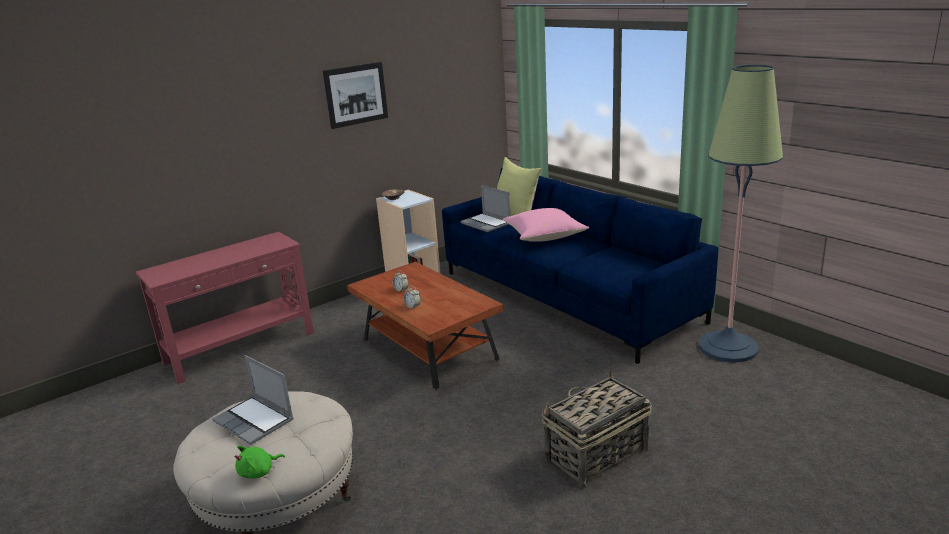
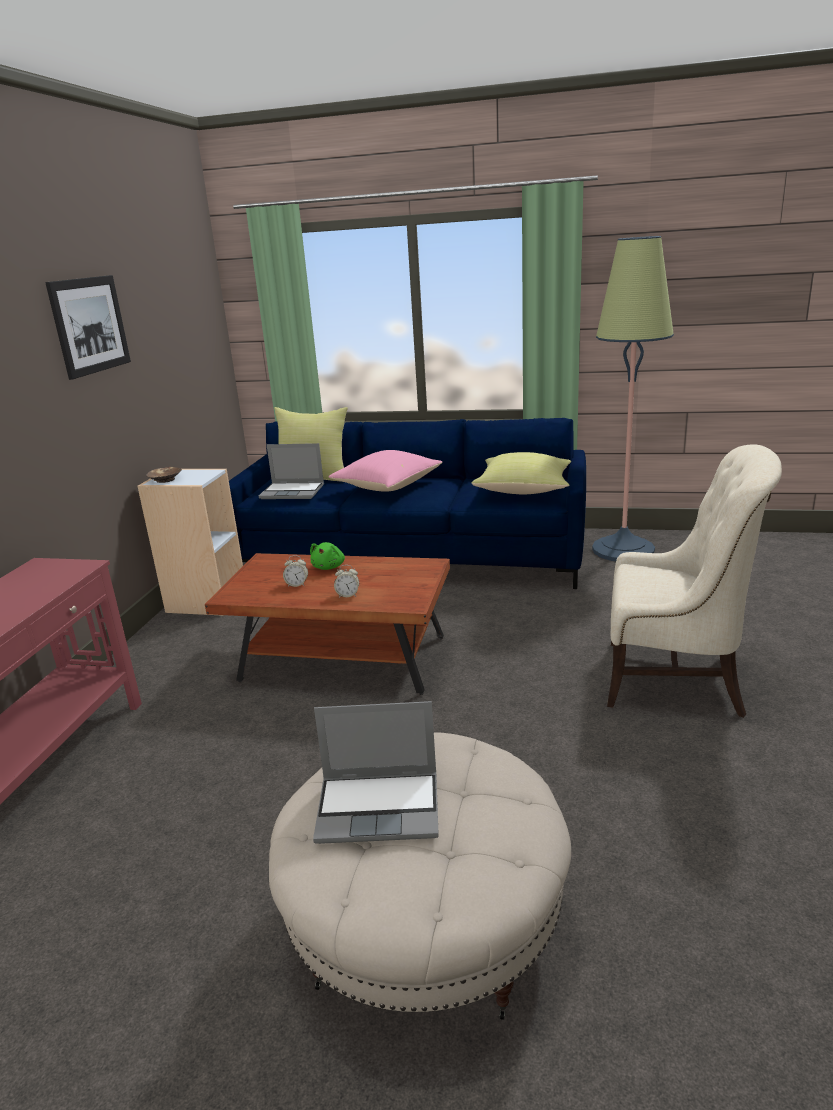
camera: 40 degrees left, 0 degrees up
green plush toy [234,446,285,478] -> green plush toy moved to [310,542,345,570]
basket [542,371,652,488] -> beige armchair [607,444,782,718]
none -> yellow pillow [471,452,571,494]

